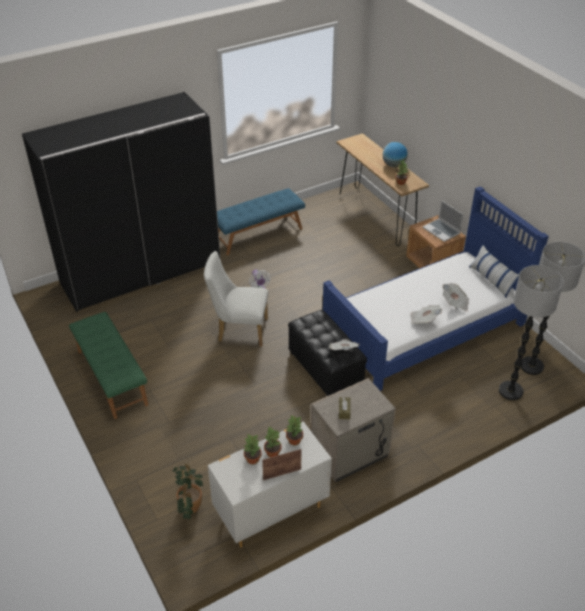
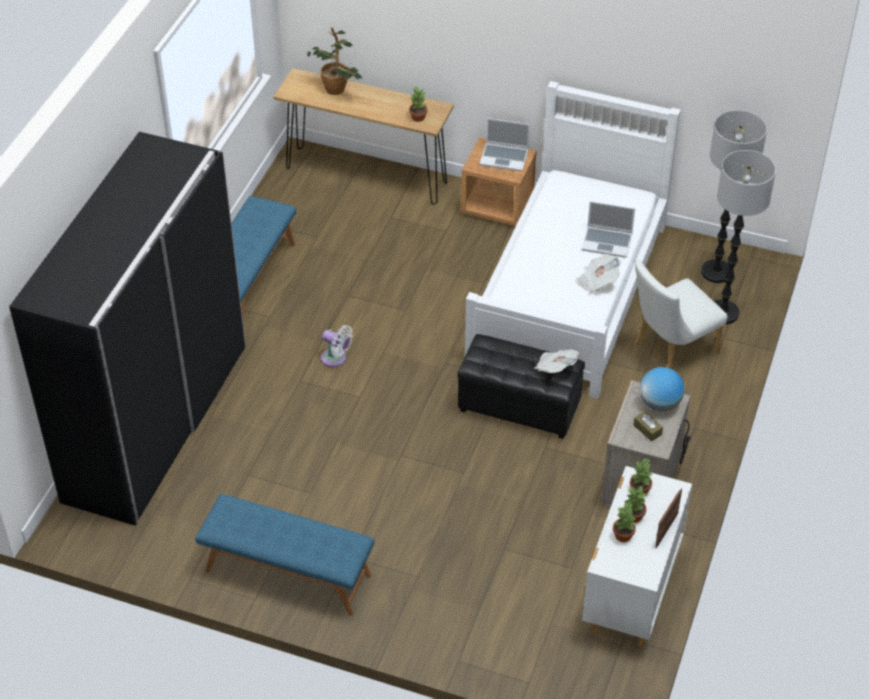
camera: 40 degrees left, 5 degrees up
green bench [69,312,148,419] -> blue bench [195,494,374,616]
potted plant [173,463,203,519] -> potted plant moved to [307,27,362,95]
white chair [204,251,268,347] -> white chair moved to [635,260,728,369]
blue bed [323,186,549,391] -> white bed [465,81,681,399]
globe [383,142,408,167] -> globe moved to [640,367,685,411]
newspaper [442,283,469,312] -> laptop [581,201,635,258]
pillow [469,245,519,298] -> none

